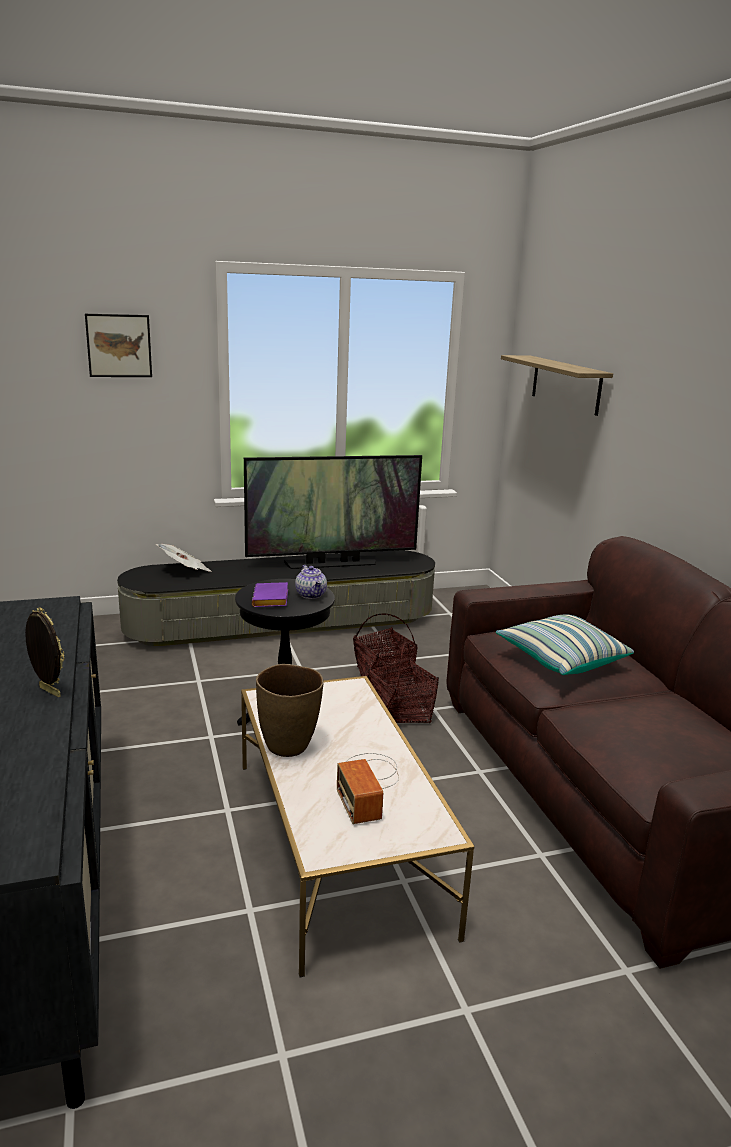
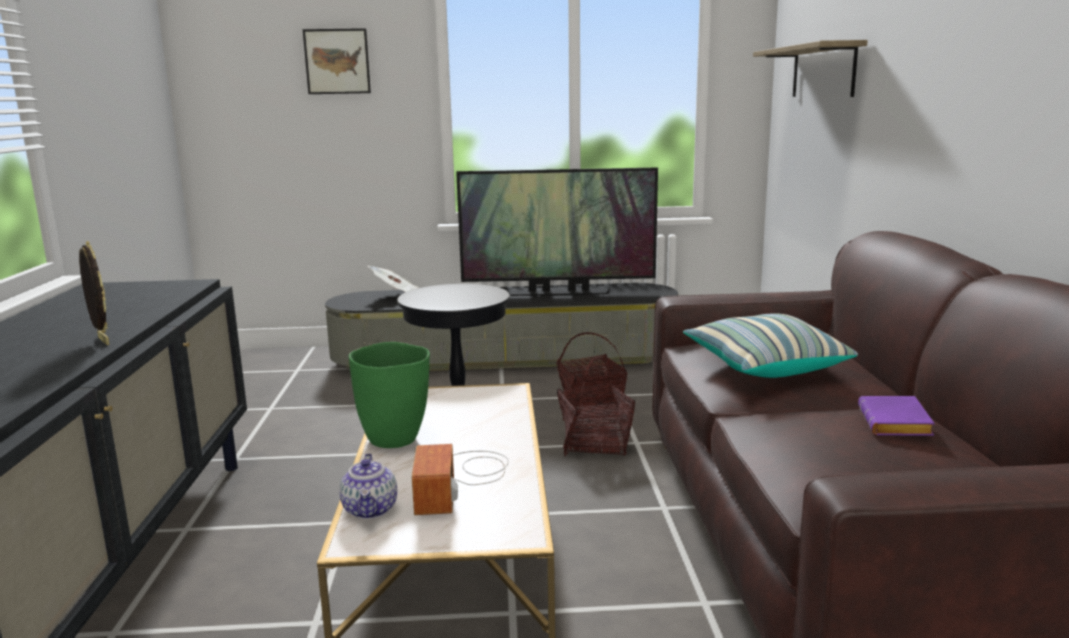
camera: 15 degrees right, 5 degrees down
purple book [252,582,288,607] -> purple book moved to [858,396,935,436]
brown vase [256,664,324,757] -> green vase [349,342,430,448]
teapot [295,565,327,599] -> teapot moved to [339,453,397,519]

